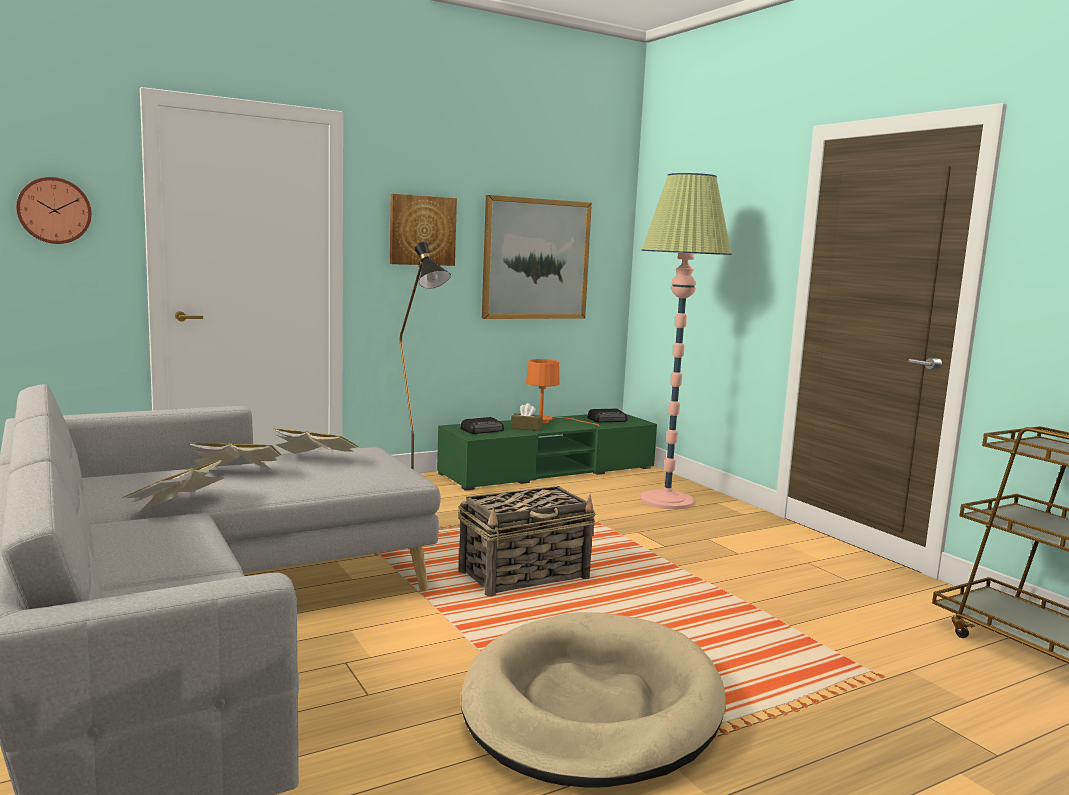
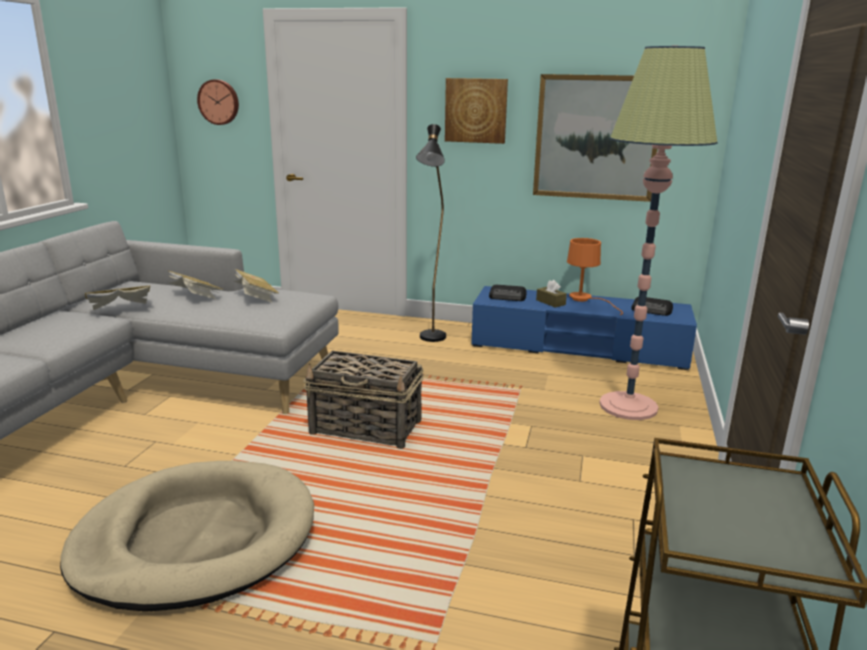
camera: 45 degrees right, 10 degrees up
green tv stand [437,414,657,490] -> blue tv stand [471,286,697,370]

